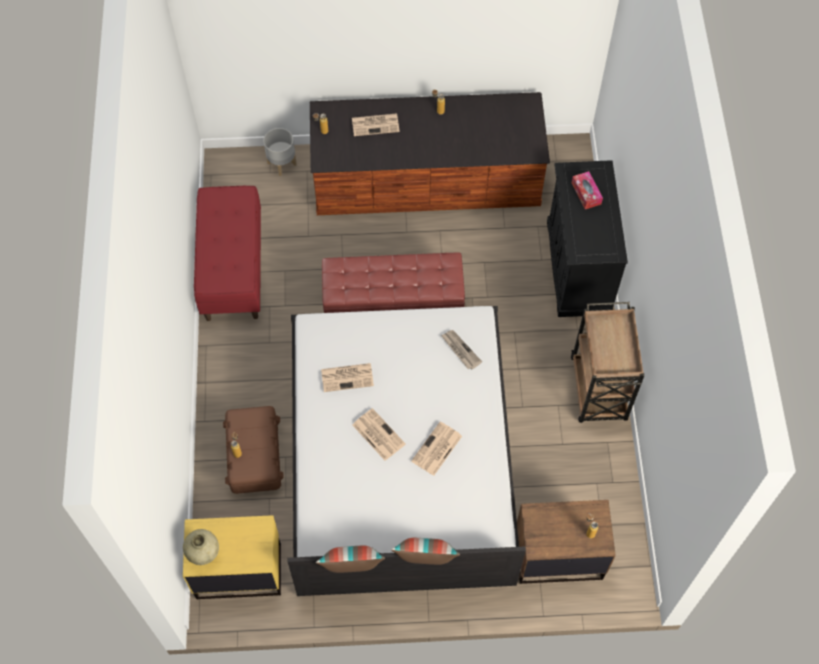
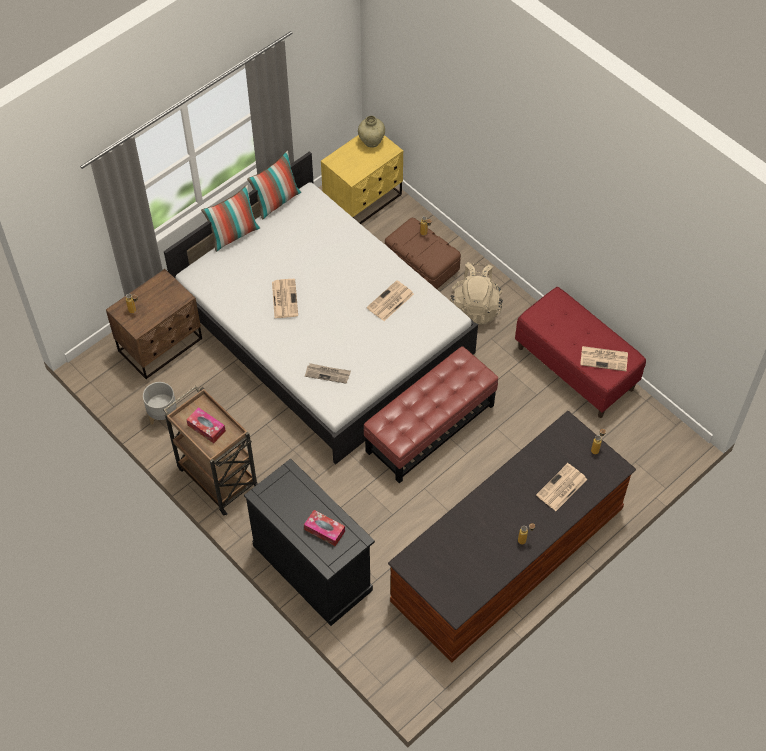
camera: 140 degrees right, 5 degrees down
grey planter [263,128,297,176] -> grey planter moved to [143,382,177,427]
newspaper [353,408,405,461] -> newspaper moved to [580,346,628,371]
none -> tissue box [186,407,226,443]
none -> beige backpack [450,262,503,325]

